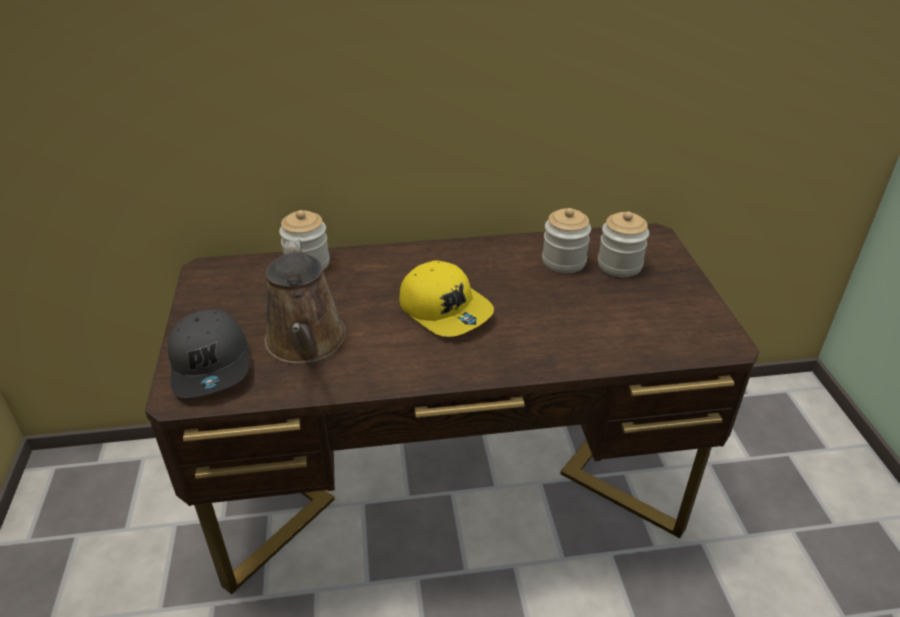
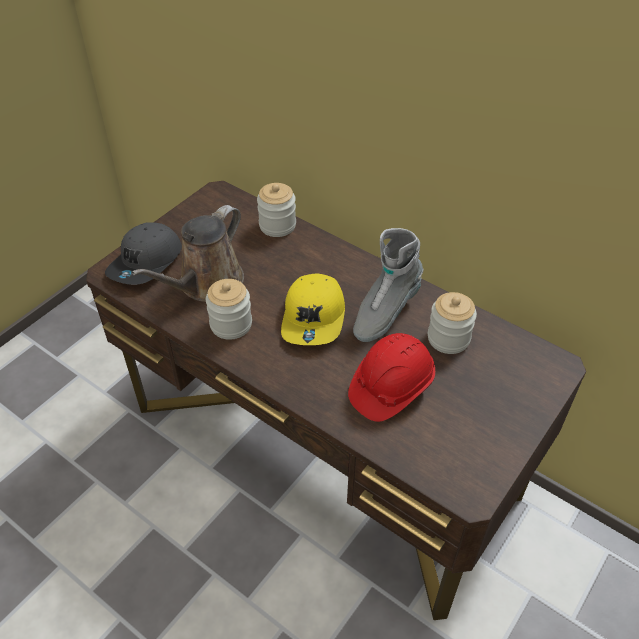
camera: 45 degrees right, 10 degrees up
jar [598,211,649,277] -> jar moved to [206,279,252,340]
none -> red hard hat [348,333,435,422]
none -> grey boot [353,228,424,342]

